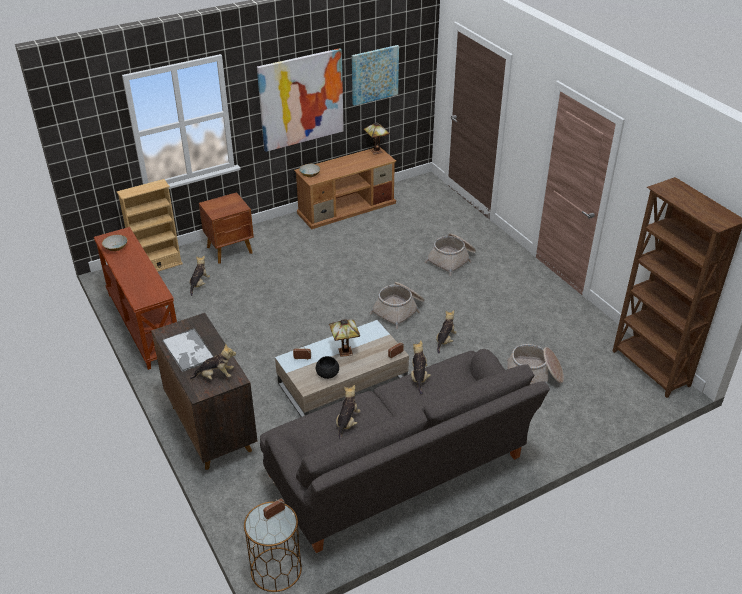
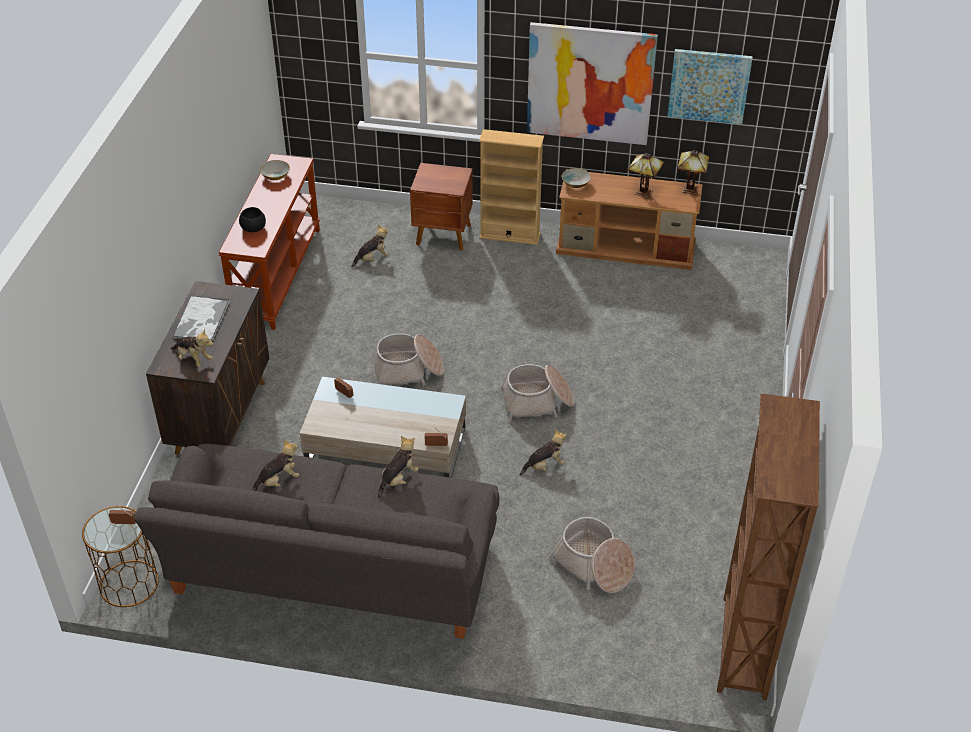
camera: 40 degrees right, 5 degrees up
beige bookcase [117,179,183,272] -> beige bookcase moved to [479,129,544,245]
black bowl [316,356,339,379] -> black bowl moved to [239,207,266,232]
table lamp [329,319,360,357] -> table lamp moved to [627,153,664,198]
basket [425,233,476,276] -> basket moved to [374,333,444,386]

